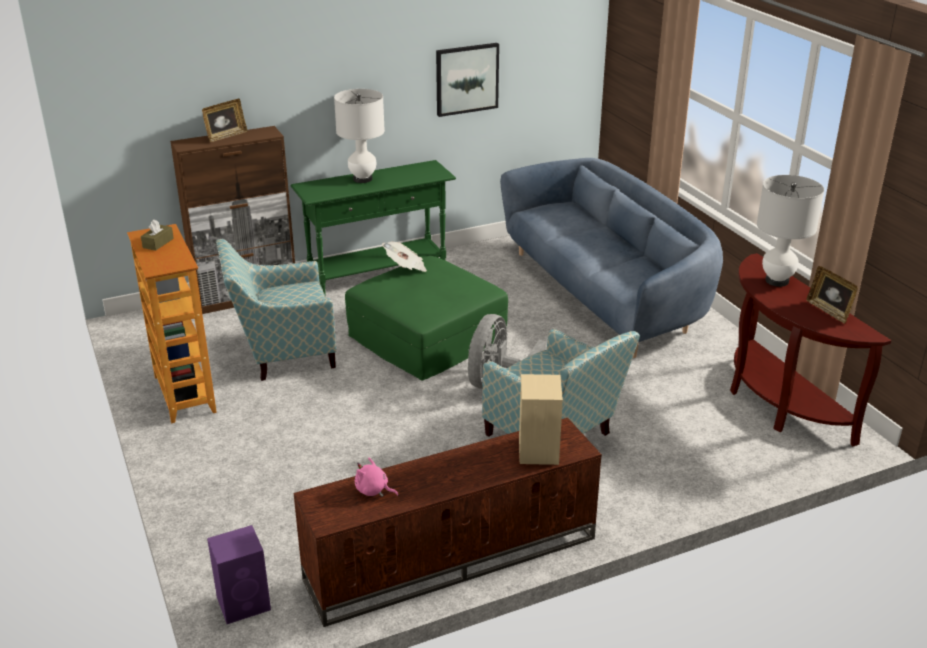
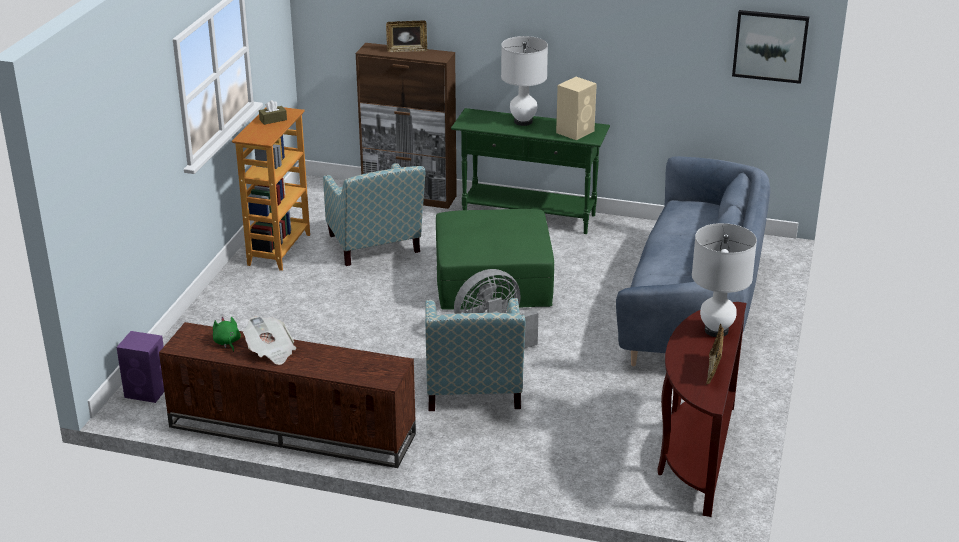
camera: 40 degrees right, 0 degrees up
armchair [216,239,337,381] -> armchair turned 135 degrees counterclockwise [323,163,425,266]
pink plush toy [355,458,398,497] -> green plush toy [213,317,241,352]
newspaper [382,242,426,272] -> newspaper moved to [243,316,296,365]
picture [436,43,499,117] -> picture moved to [732,10,809,84]
beige speaker [519,374,563,465] -> beige speaker moved to [556,77,597,140]

